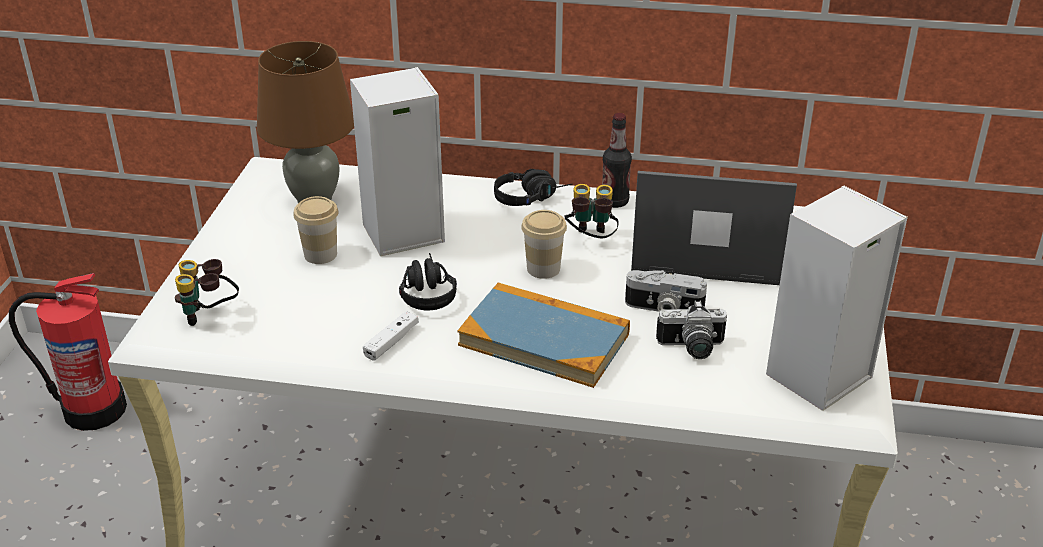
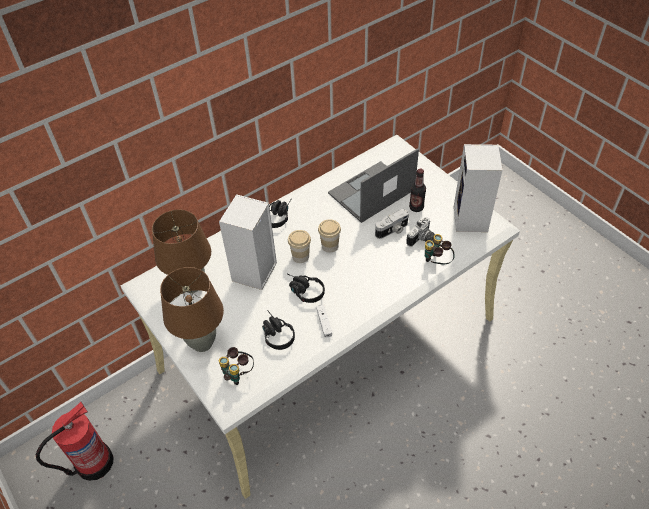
camera: 45 degrees left, 15 degrees up
cup [293,196,338,264] -> cup moved to [288,230,311,263]
book [457,283,630,388] -> none
binoculars [564,184,619,238] -> binoculars moved to [425,234,454,265]
bottle [602,113,632,208] -> bottle moved to [409,169,426,212]
none -> brown table lamp [160,267,224,352]
none -> black headphones [262,310,295,350]

